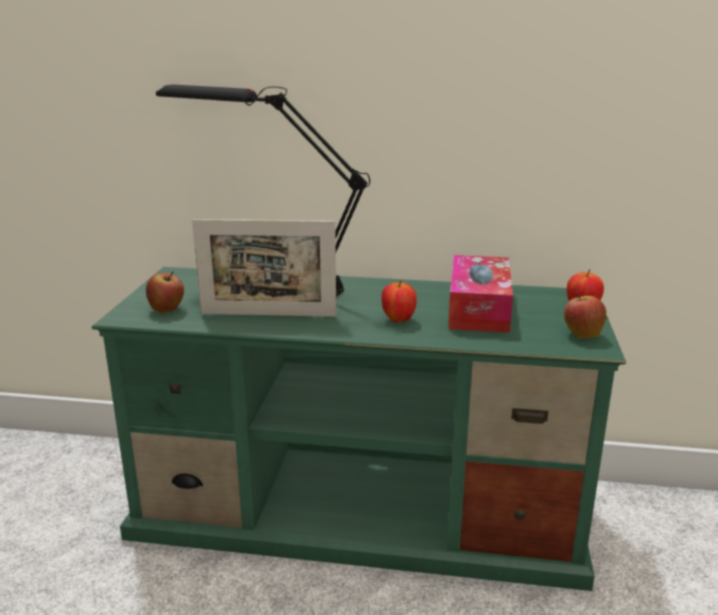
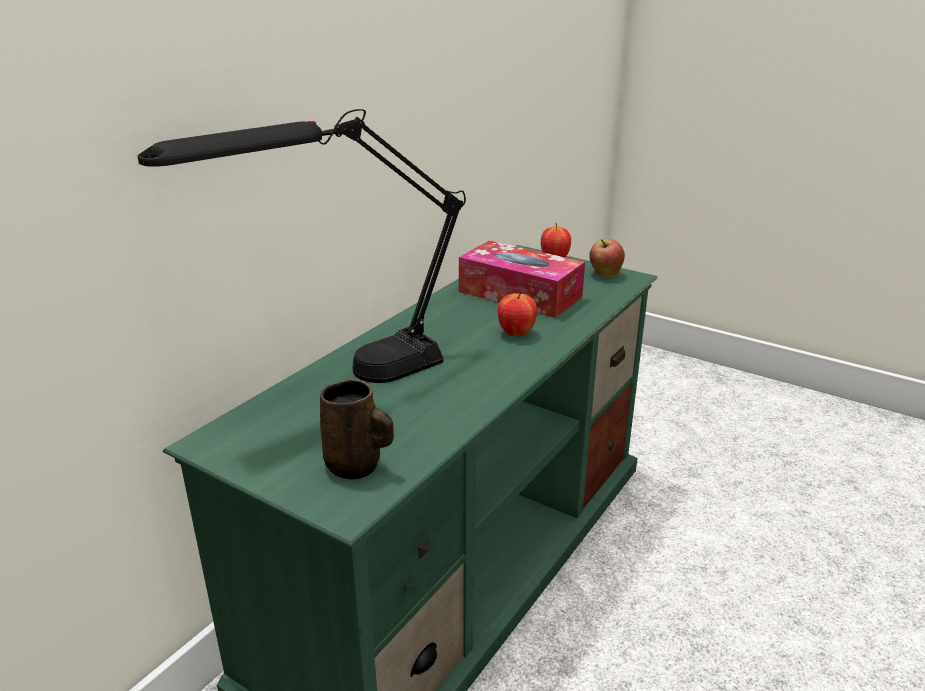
camera: 65 degrees left, 5 degrees up
apple [146,272,184,313] -> brown mug [320,379,394,480]
picture frame [192,219,336,317] -> none

